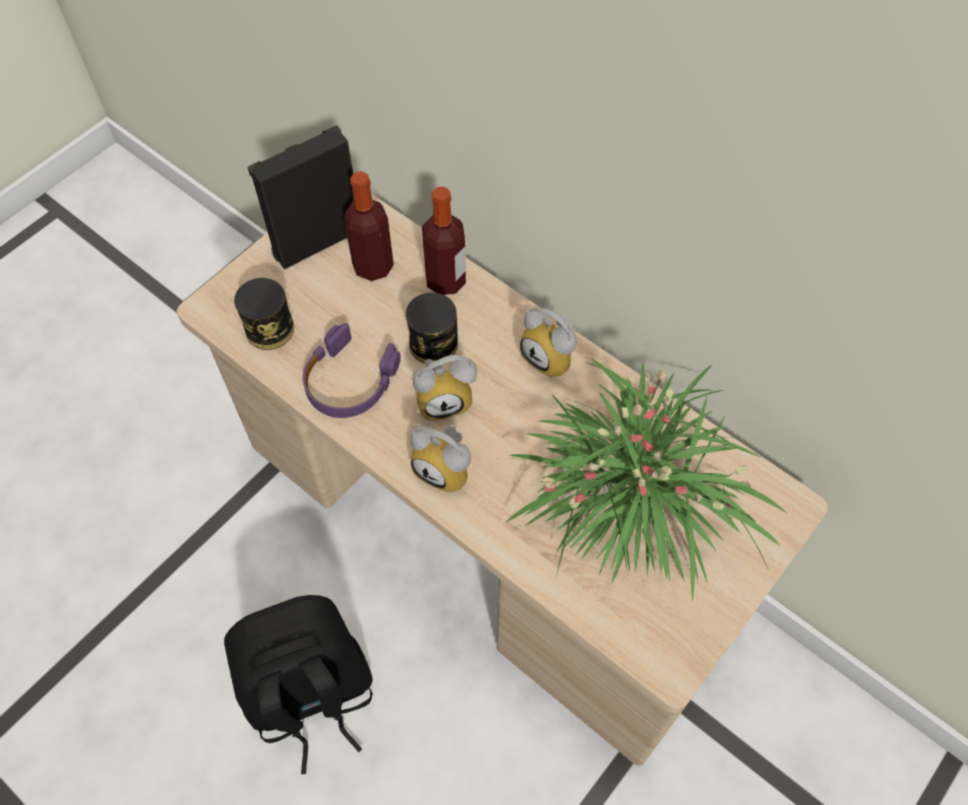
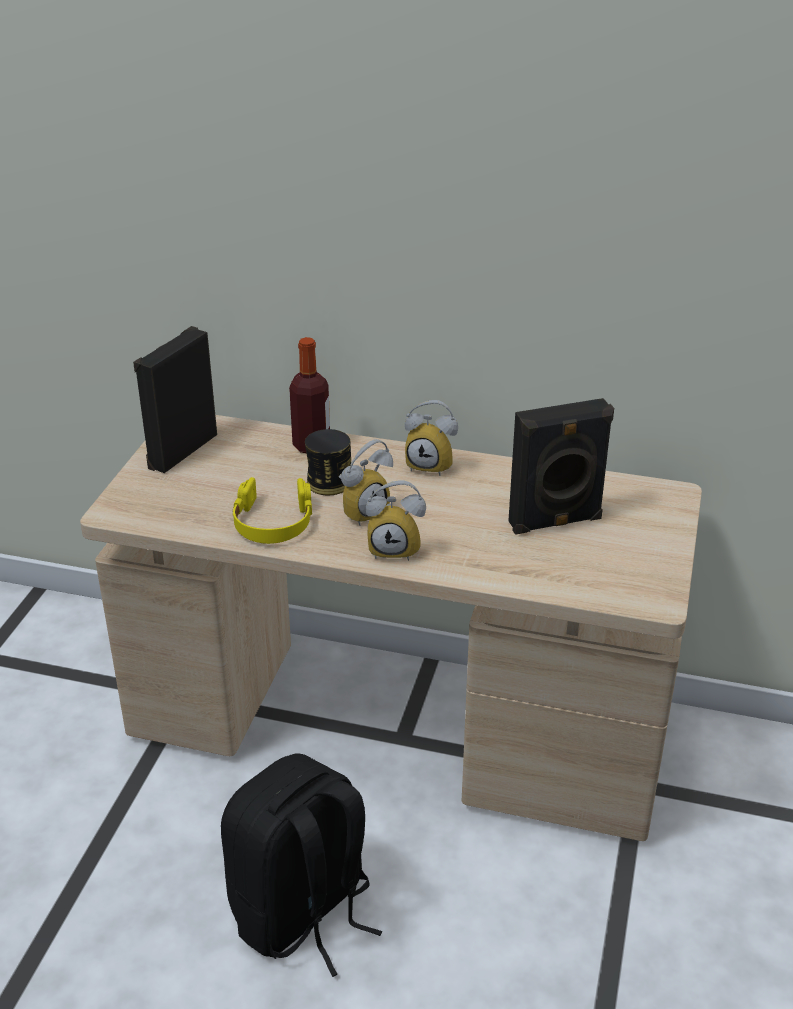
camera: 25 degrees left, 25 degrees down
can [234,278,294,350] -> none
purple headphones [303,323,401,418] -> yellow headphones [232,477,312,544]
bottle [344,171,394,281] -> none
potted plant [505,359,787,601] -> black speaker [508,398,614,535]

